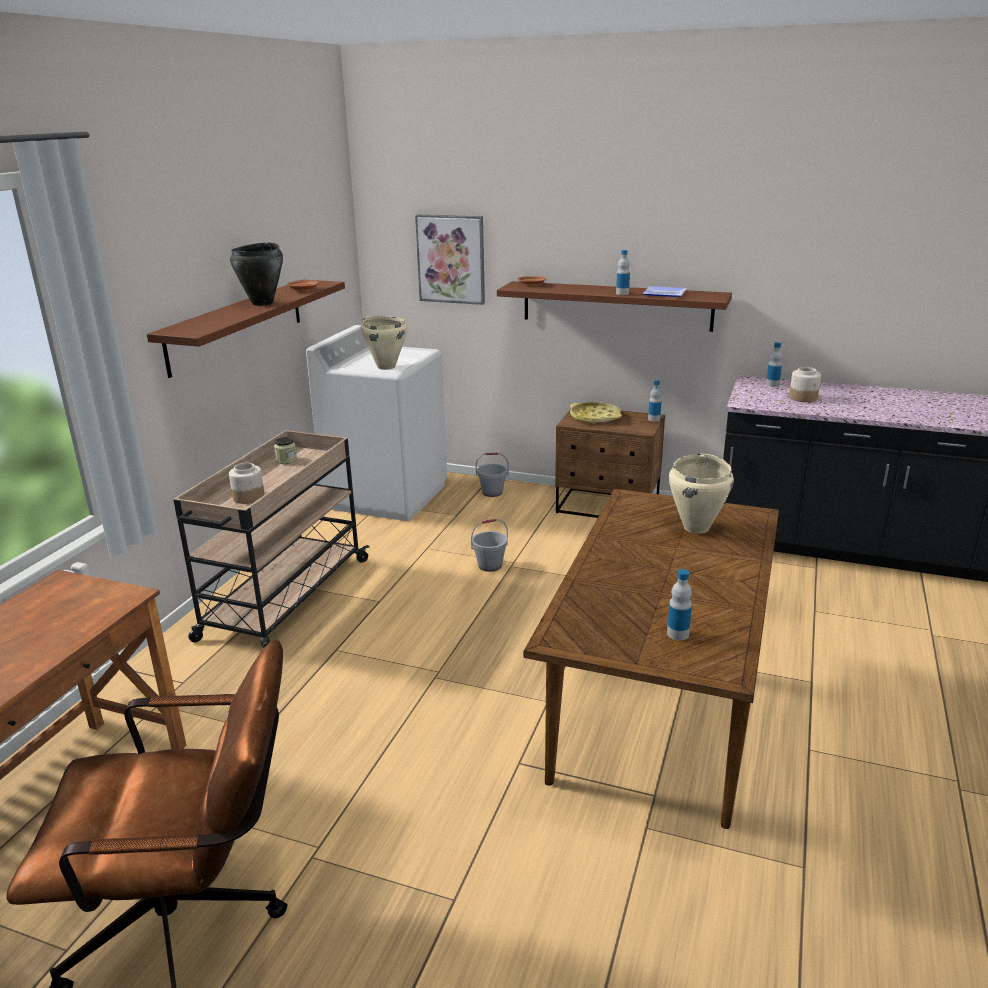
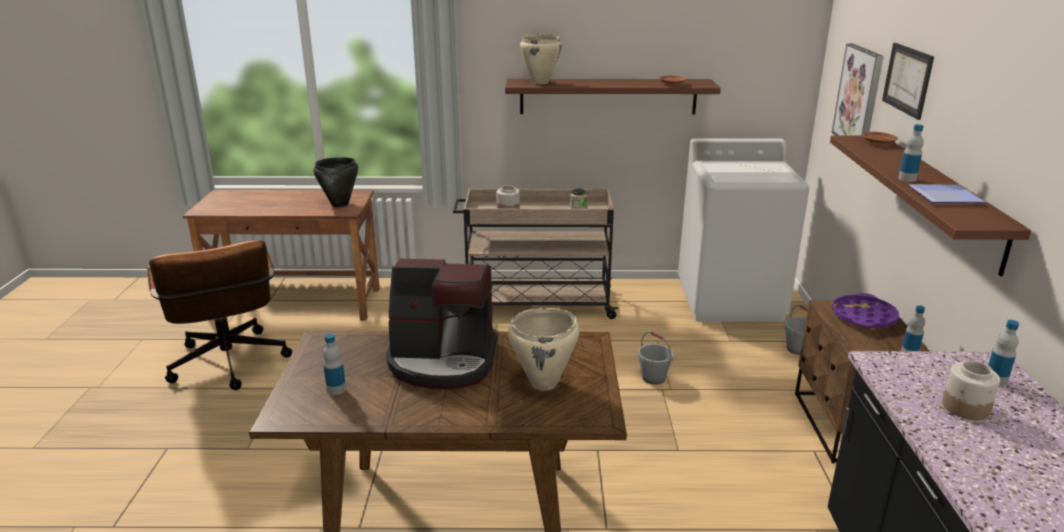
camera: 70 degrees right, 0 degrees up
black cooking pot [230,242,283,306] -> black cooking pot moved to [313,157,358,207]
beige cooking pot [361,316,407,370] -> beige cooking pot moved to [520,33,561,84]
yellow tray [570,402,622,424] -> purple tray [832,293,899,328]
none -> coffee machine [386,259,498,389]
none -> picture [882,43,934,120]

